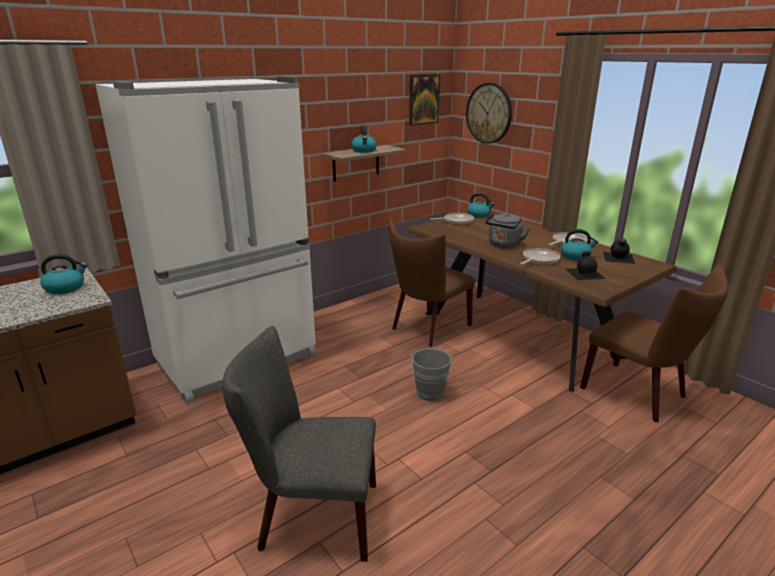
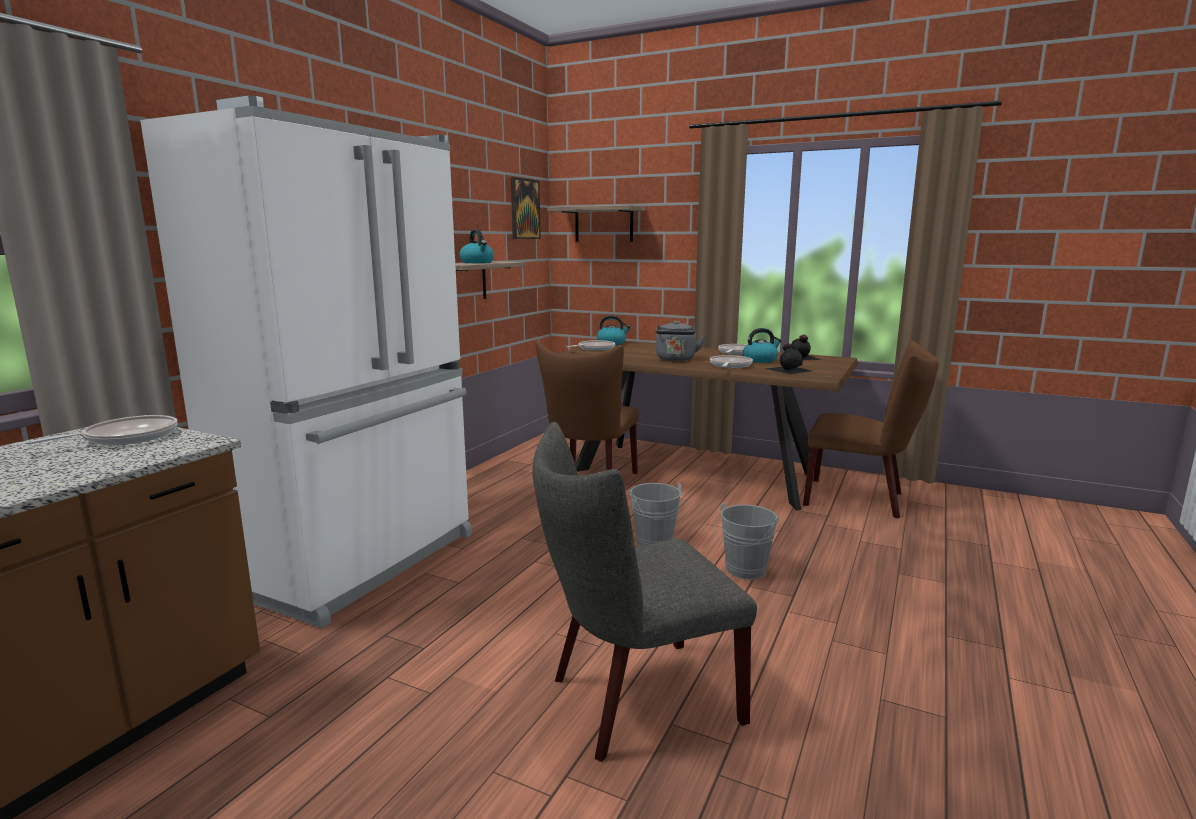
camera: 25 degrees left, 10 degrees down
kettle [40,254,87,294] -> frying pan [25,415,178,445]
wall clock [466,83,512,144] -> shelf [547,205,645,242]
none -> grey bucket [714,502,779,580]

